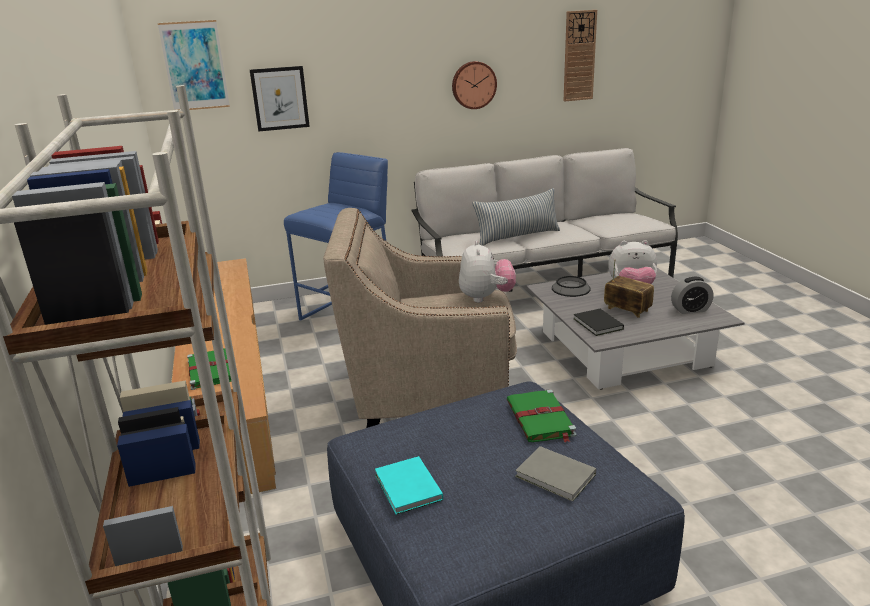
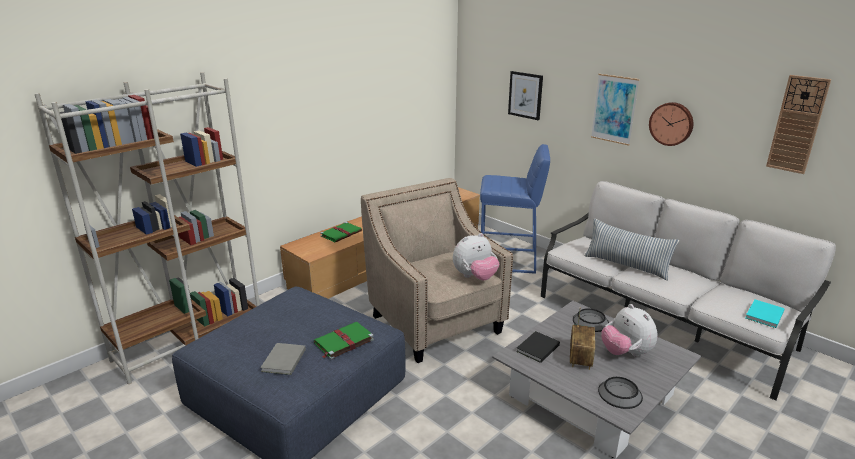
camera: 60 degrees right, 0 degrees up
picture [158,20,230,110] -> picture moved to [591,74,640,146]
turquoise book [375,456,443,515] -> turquoise book moved to [746,300,785,328]
alarm clock [671,277,713,314] -> bowl [598,377,643,409]

